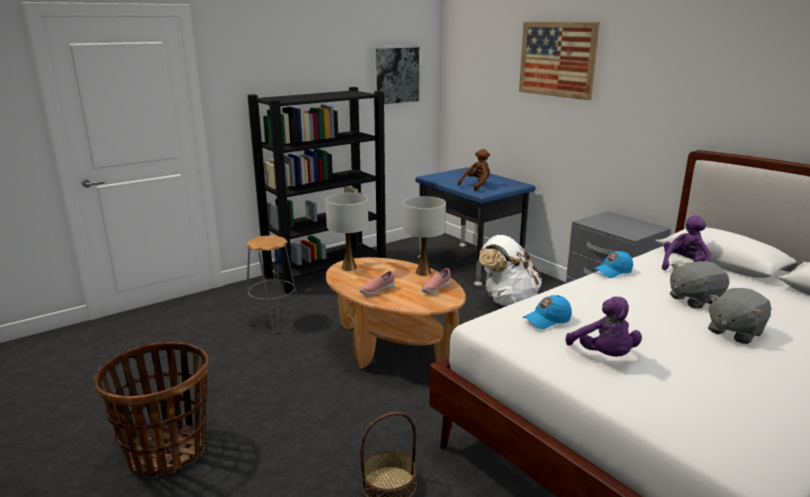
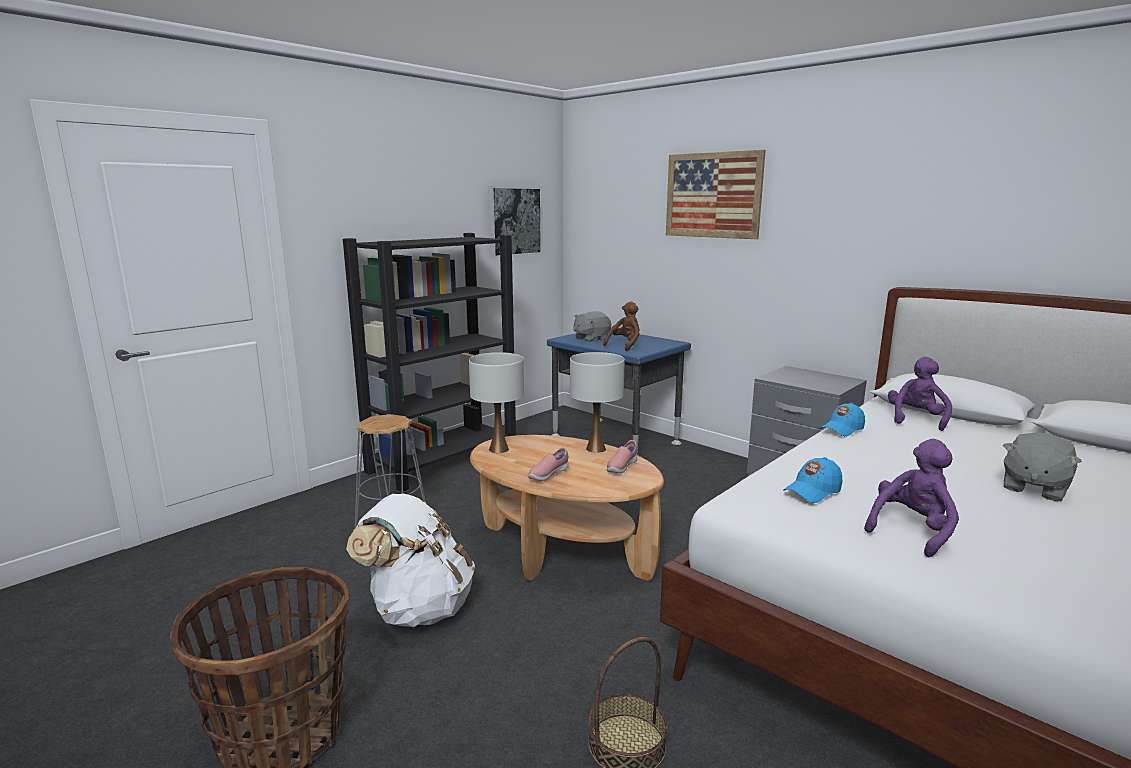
camera: 10 degrees left, 5 degrees down
white backpack [479,235,542,306] -> white backpack moved to [346,494,475,627]
purple plush toy [566,297,642,357] -> purple plush toy turned 105 degrees counterclockwise [864,439,959,558]
grey plush toy [670,261,729,309] -> grey plush toy moved to [573,311,611,342]

